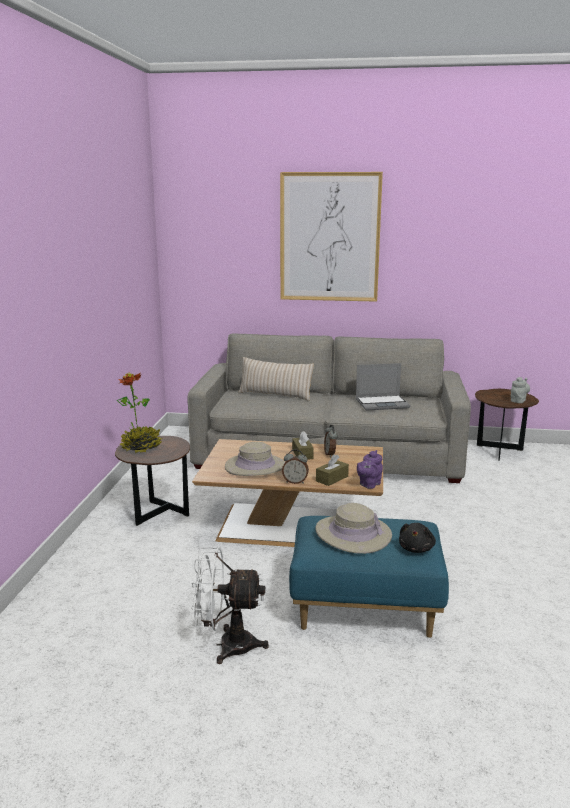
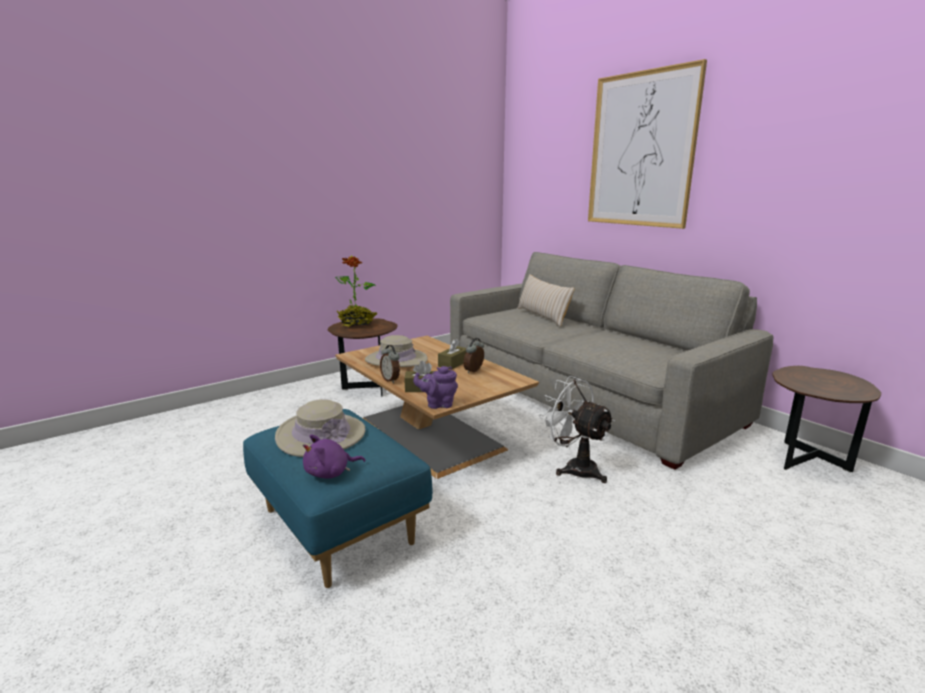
camera: 45 degrees right, 0 degrees up
white fan [191,547,269,664] -> white fan moved to [539,376,615,483]
laptop [356,363,410,411] -> none
black plush toy [399,523,436,553] -> purple plush toy [303,435,365,479]
grey teapot [511,377,530,403] -> none

